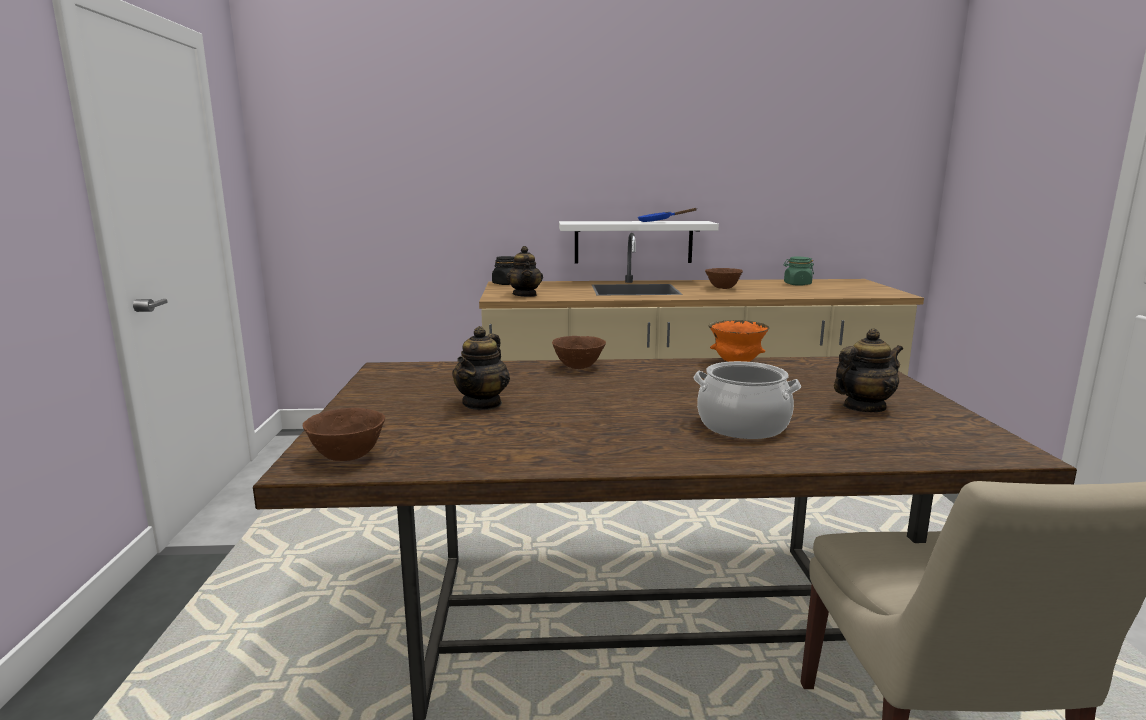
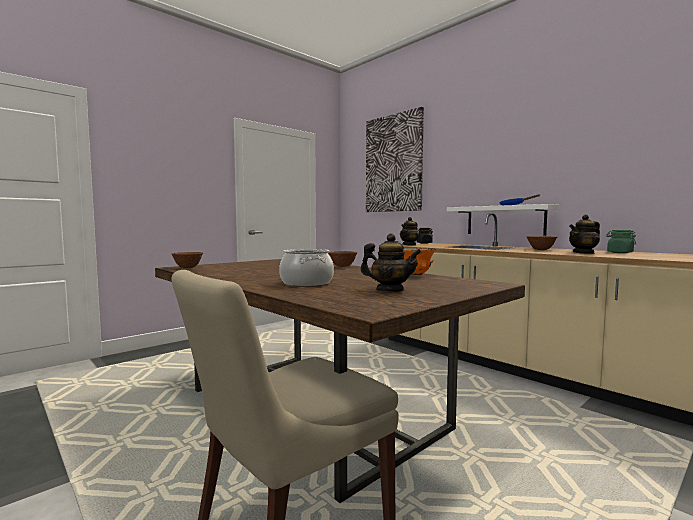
camera: 50 degrees right, 10 degrees down
teapot [452,326,510,410] -> teapot moved to [569,215,600,254]
none -> picture [366,107,424,212]

